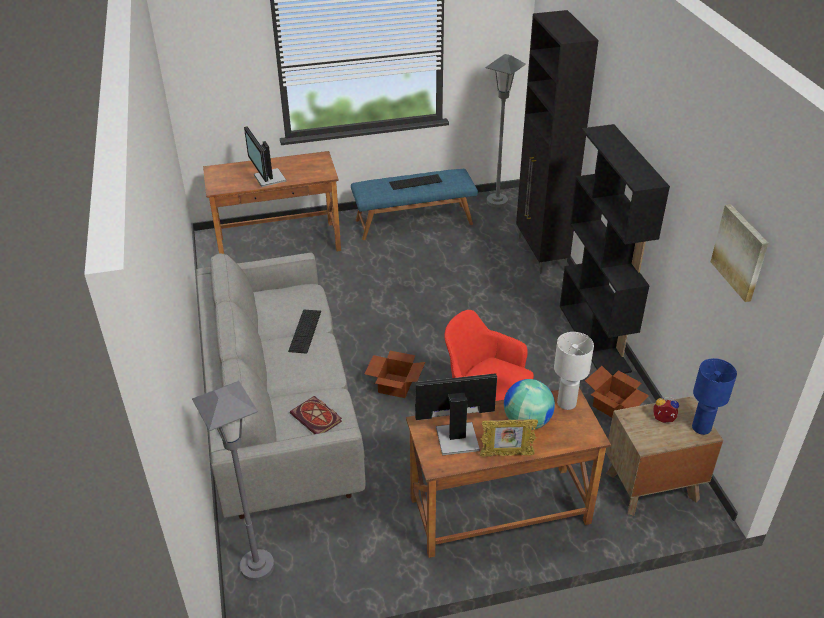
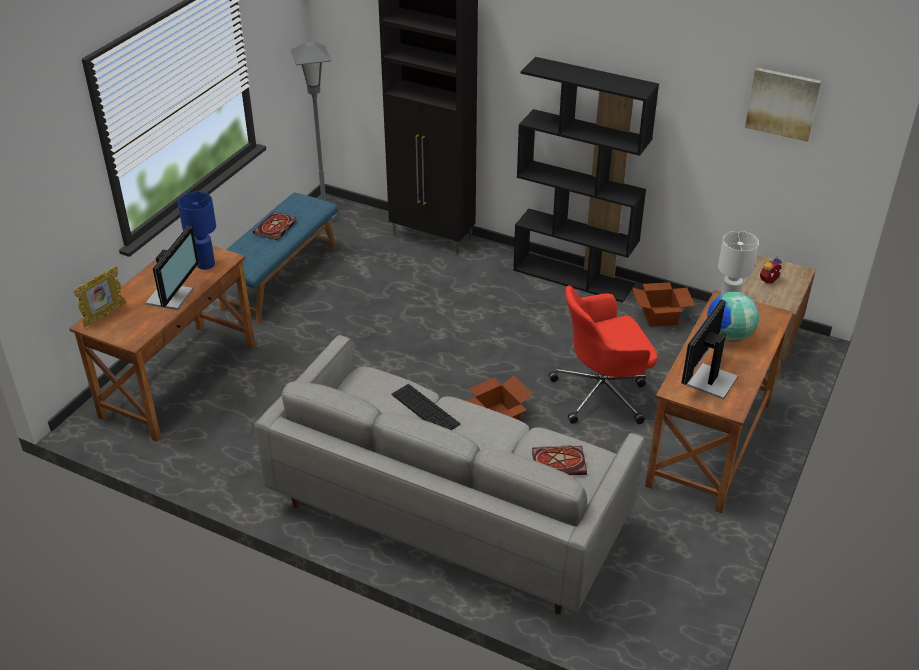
camera: 50 degrees left, 0 degrees up
grey floor lamp [192,381,274,581] -> none
monitor [244,126,286,187] -> monitor turned 90 degrees counterclockwise [145,226,199,310]
keyboard [389,174,442,190] -> book [253,211,297,240]
picture frame [480,419,538,457] -> picture frame moved to [74,266,125,328]
blue table lamp [692,358,737,435] -> blue table lamp moved to [178,192,216,270]

